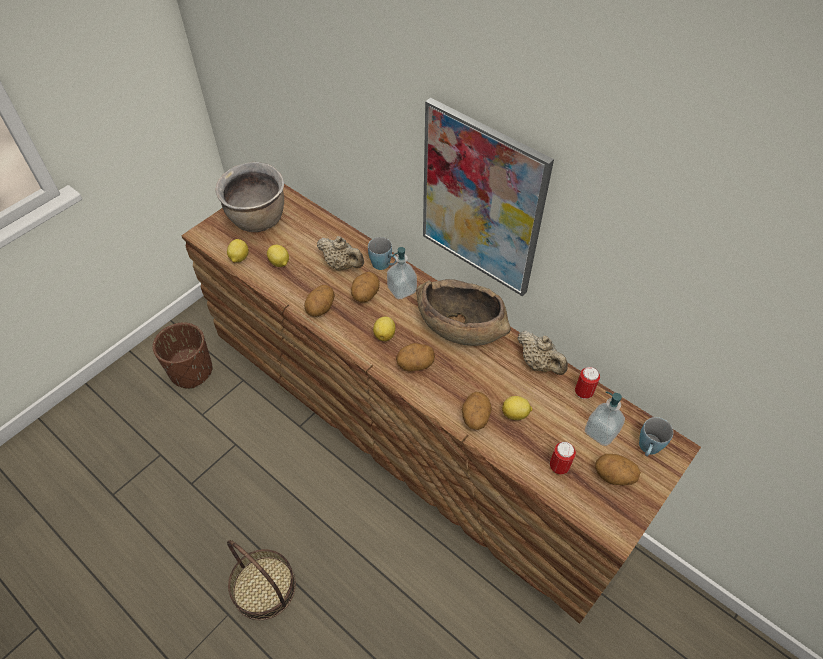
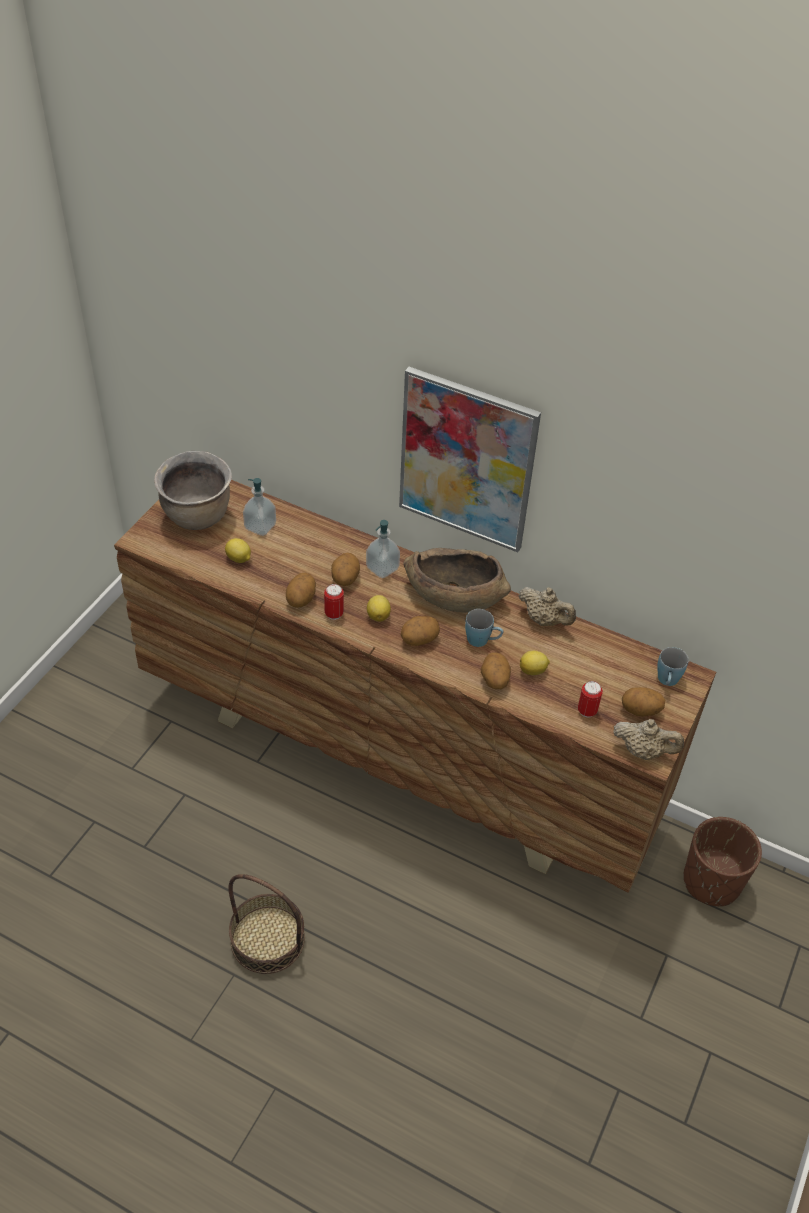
camera: 15 degrees left, 5 degrees down
brown planter [153,322,213,389] -> brown planter moved to [683,817,762,906]
lemon [227,239,249,263] -> none
beige teapot [317,236,364,270] -> beige teapot moved to [613,719,684,760]
blue mug [368,237,397,270] -> blue mug moved to [465,609,504,647]
can [575,367,600,399] -> can moved to [324,584,344,620]
soap dispenser [585,391,625,446] -> soap dispenser moved to [243,478,276,536]

